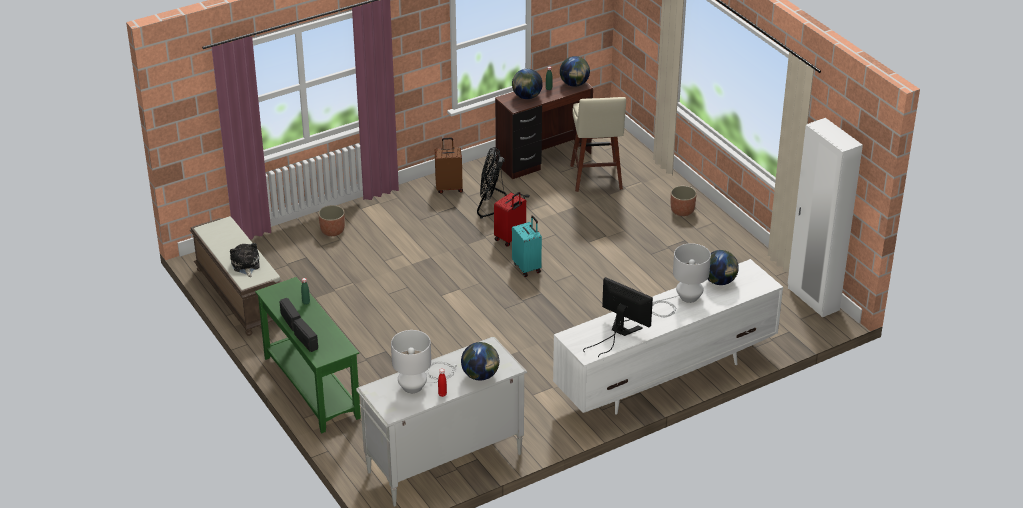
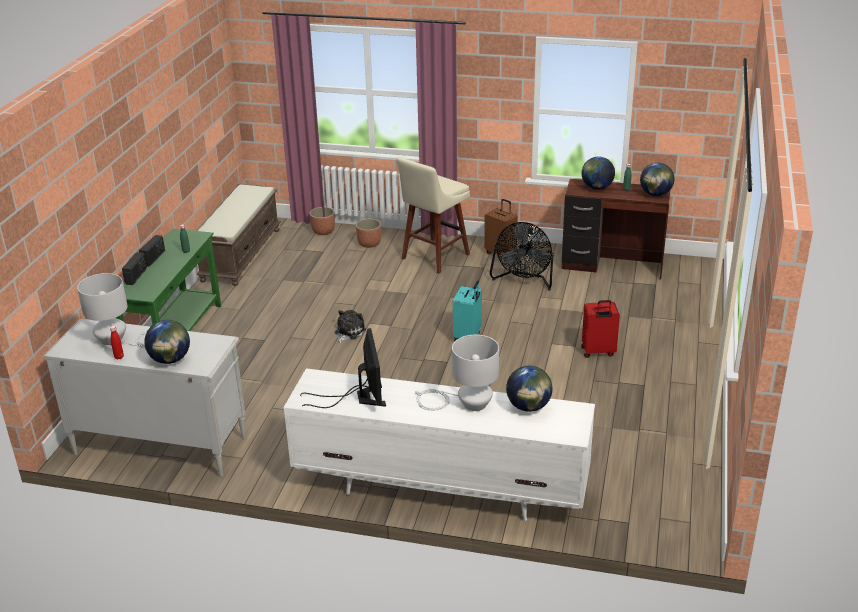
camera: 45 degrees right, 5 degrees down
plush toy [230,243,260,277] -> plush toy moved to [335,310,366,343]
black fan [477,147,529,218] -> black fan turned 120 degrees counterclockwise [490,222,554,291]
red suitcase [494,192,526,246] -> red suitcase moved to [581,300,620,358]
beige stool [570,97,626,192] -> beige stool moved to [397,157,470,274]
planter [671,186,697,216] -> planter moved to [310,207,335,235]
white wardrobe [787,118,863,317] -> none

